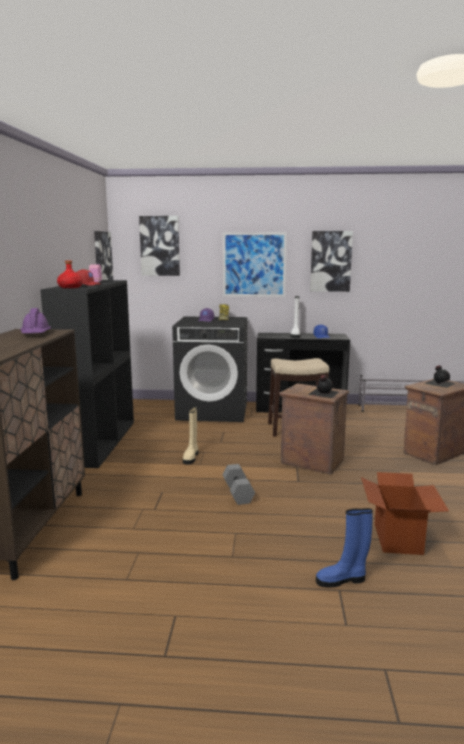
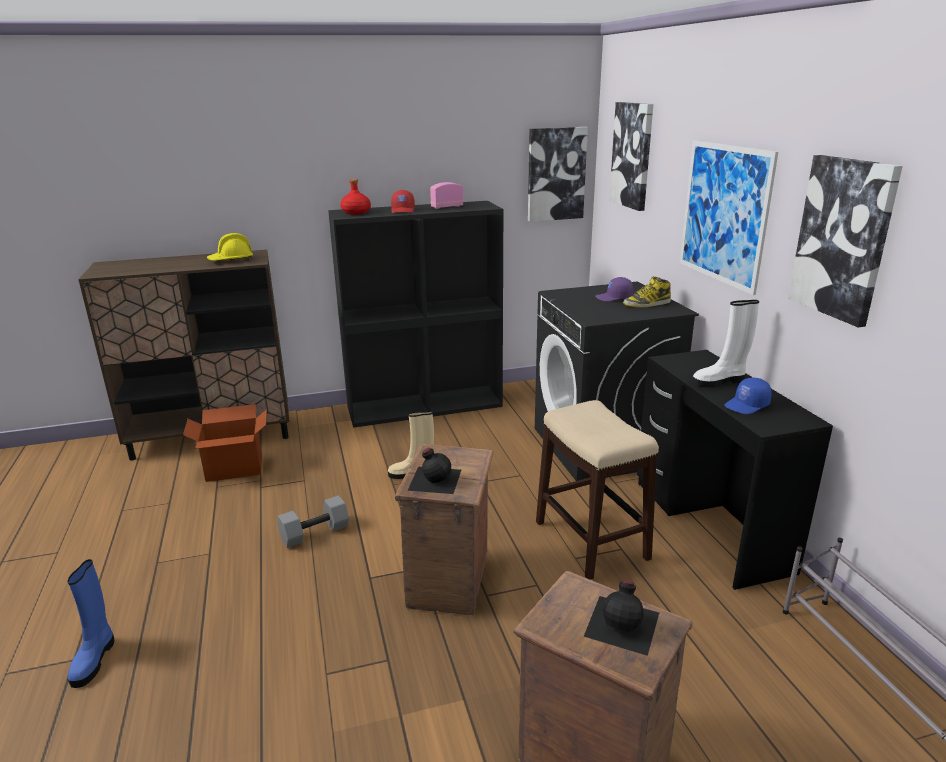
camera: 70 degrees right, 10 degrees up
purple hard hat [20,308,51,333] -> yellow hard hat [207,233,253,261]
blue boot [316,508,373,588] -> blue boot turned 150 degrees counterclockwise [68,559,114,688]
cardboard box [361,472,449,555] -> cardboard box moved to [183,404,267,482]

